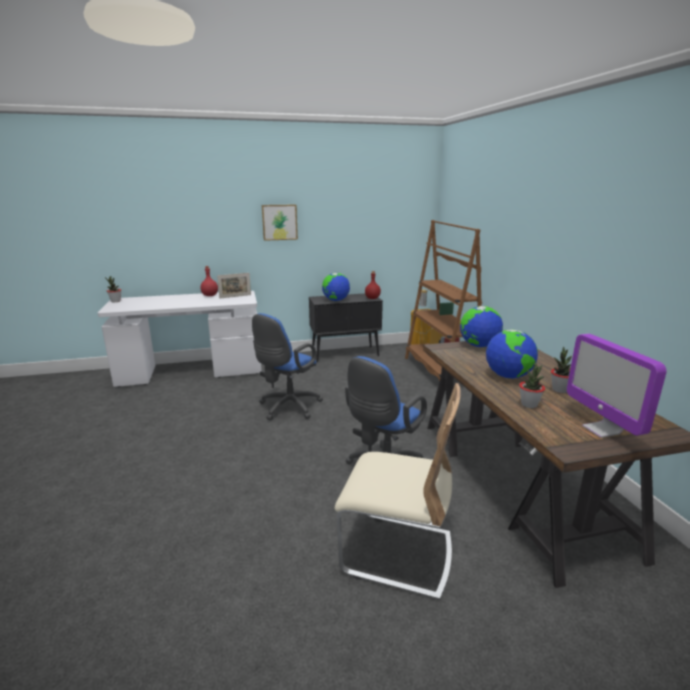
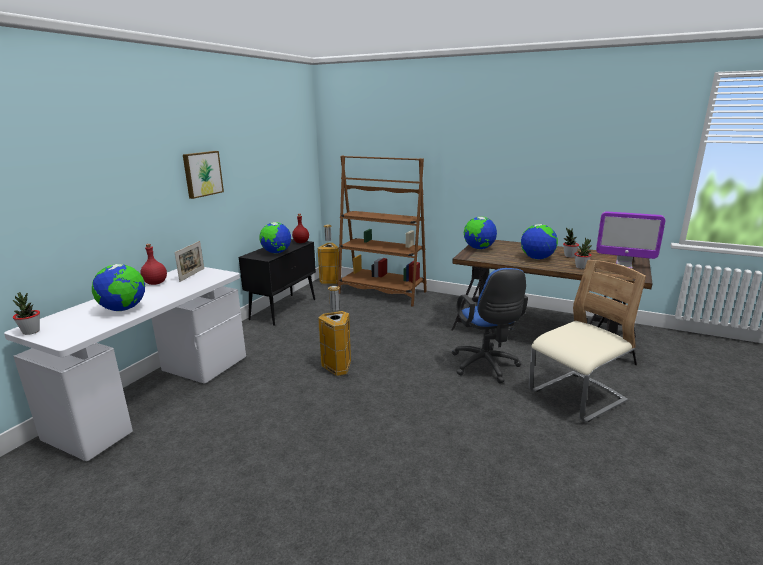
camera: 50 degrees left, 0 degrees up
blue office chair [252,313,323,420] -> trash can [318,286,351,376]
none -> globe [92,264,145,311]

